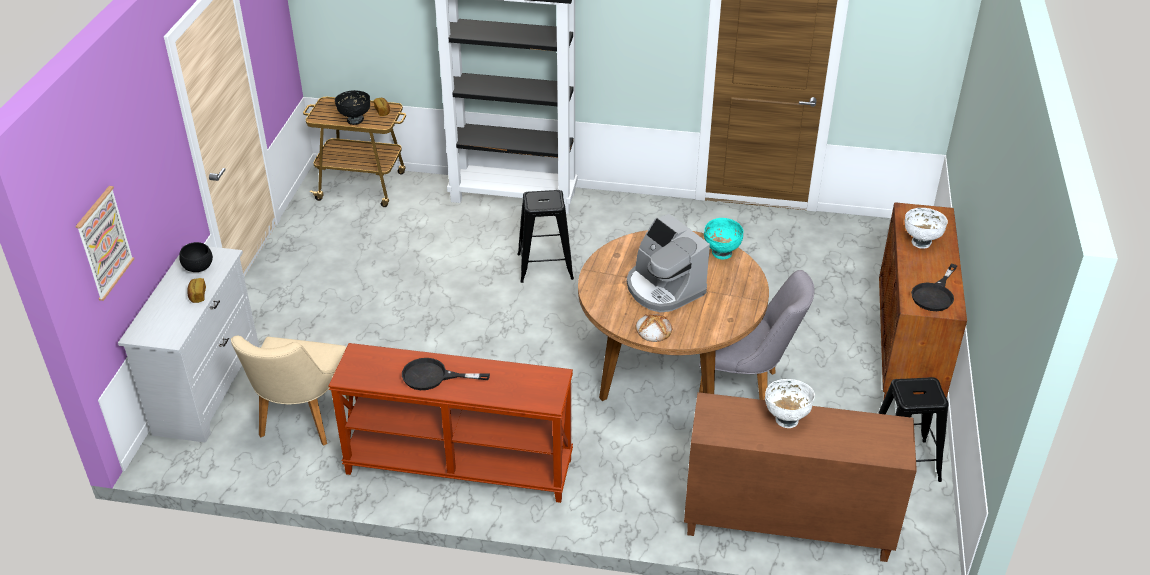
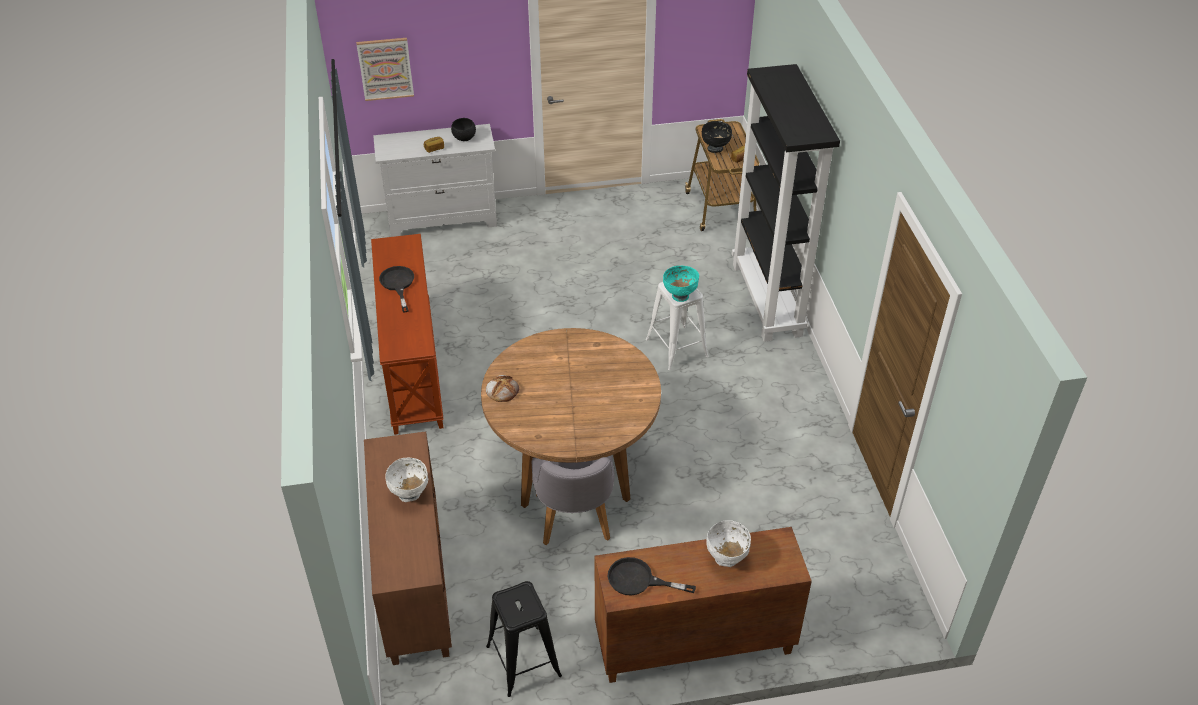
camera: 70 degrees right, 5 degrees up
beige chair [231,336,349,446] -> none
black stool [517,190,574,283] -> white stool [646,282,708,370]
coffee machine [627,214,710,312] -> none
turquoise bowl [704,218,744,259] -> turquoise bowl moved to [663,266,699,302]

